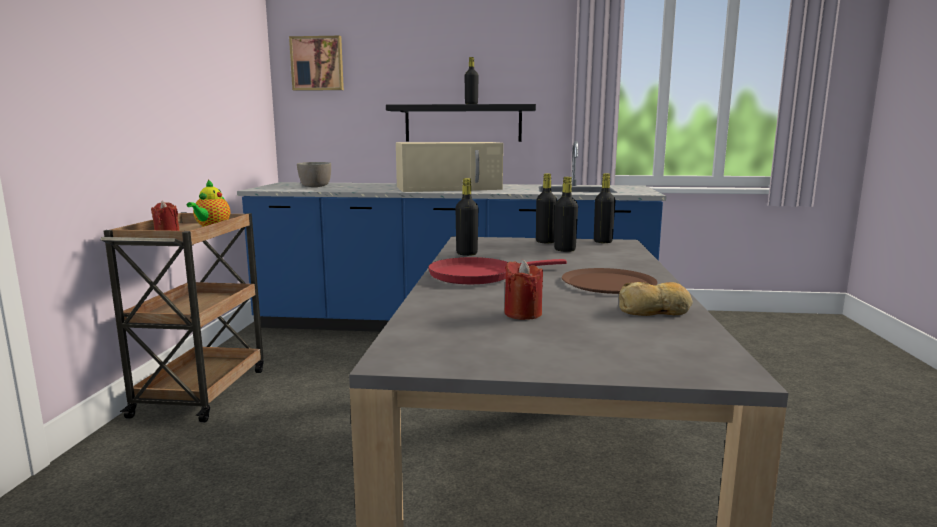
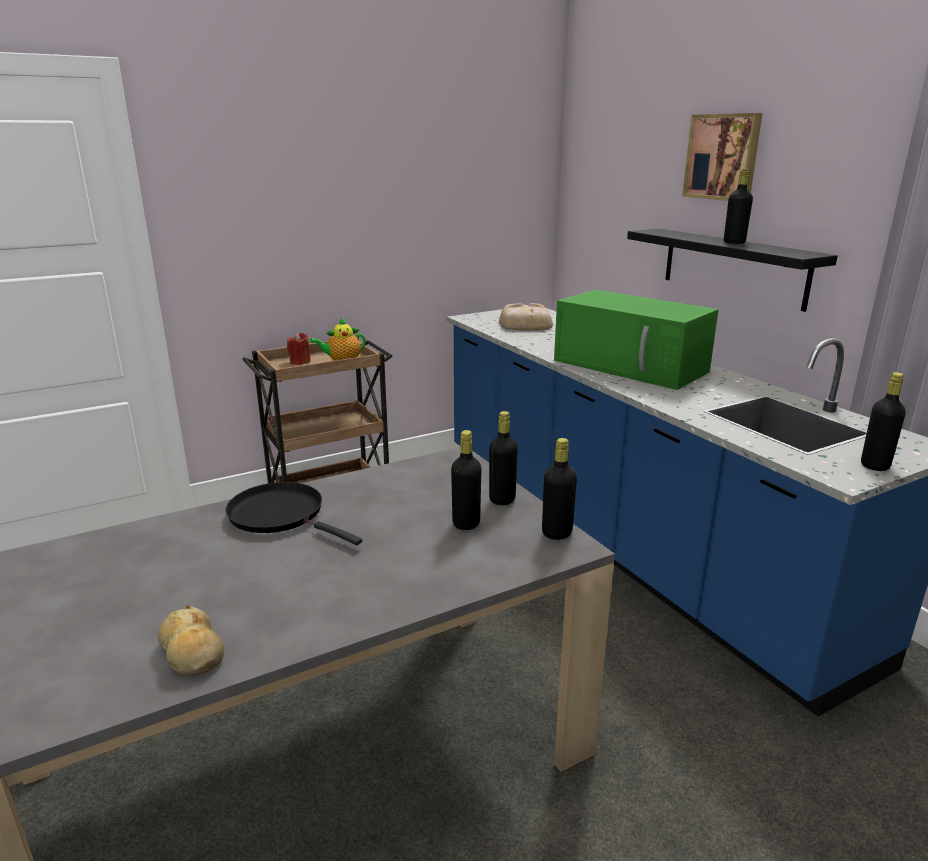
camera: 55 degrees right, 10 degrees up
picture [289,36,344,91] -> picture moved to [682,113,763,201]
grey bowl [297,162,331,187] -> bread [499,303,553,330]
beige microwave [396,142,503,192] -> green microwave [554,290,719,390]
red frying pan [428,257,567,284] -> black frying pan [226,482,362,545]
black bottle [455,178,478,256] -> black bottle moved to [861,372,906,471]
red candle [504,260,543,320] -> none
brown plate [562,268,657,294] -> none

